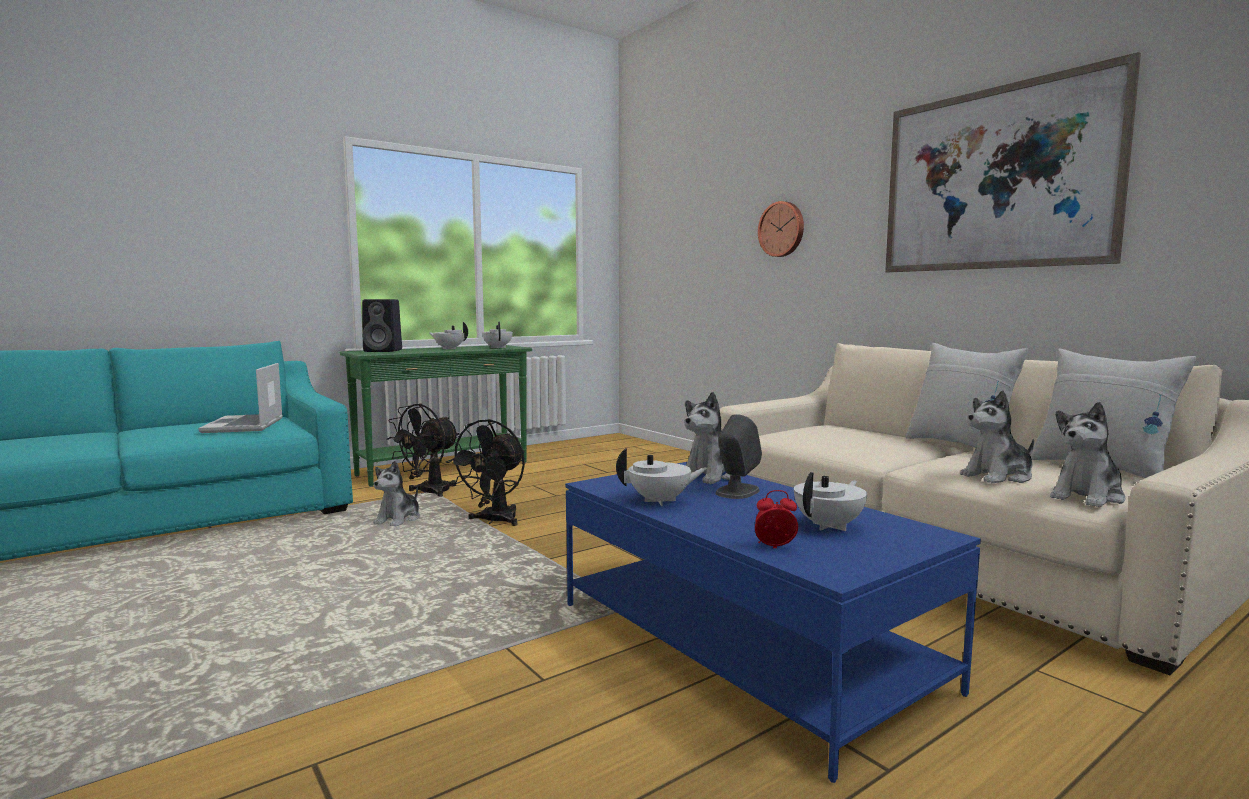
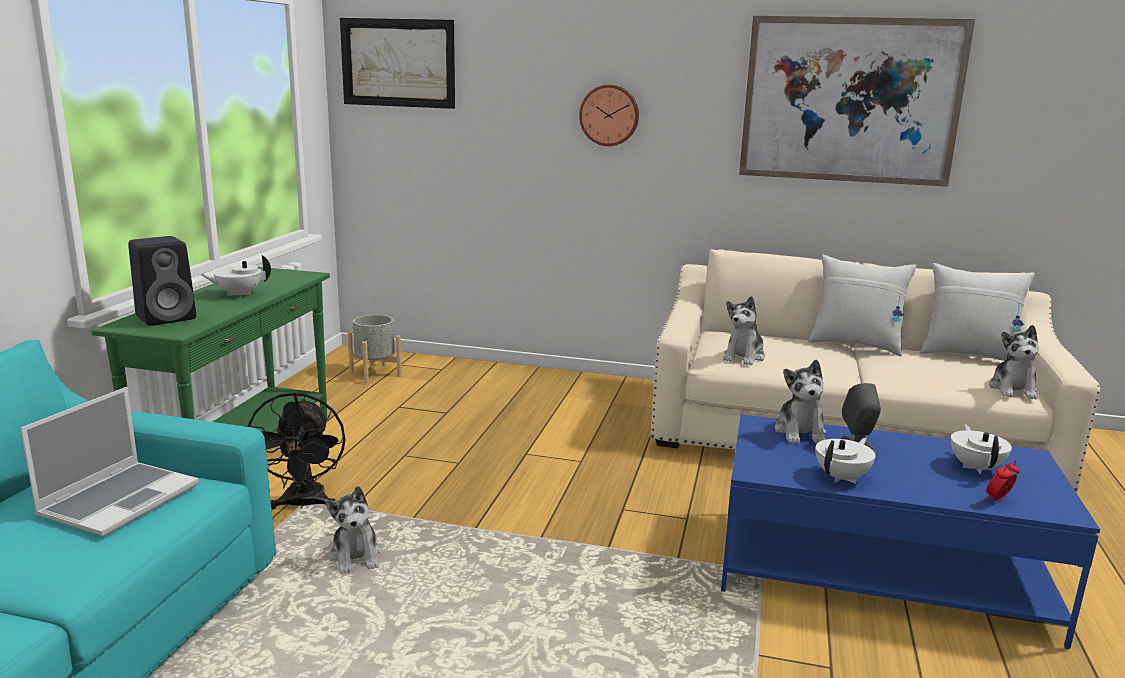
camera: 40 degrees left, 10 degrees up
laptop [198,363,283,433] -> laptop turned 105 degrees counterclockwise [21,387,199,537]
black fan [446,419,525,526] -> none
white teapot [482,321,513,348] -> none
plush toy [960,390,1034,483] -> plush toy moved to [723,296,765,365]
none -> picture [340,18,455,109]
none -> grey planter [348,315,402,384]

